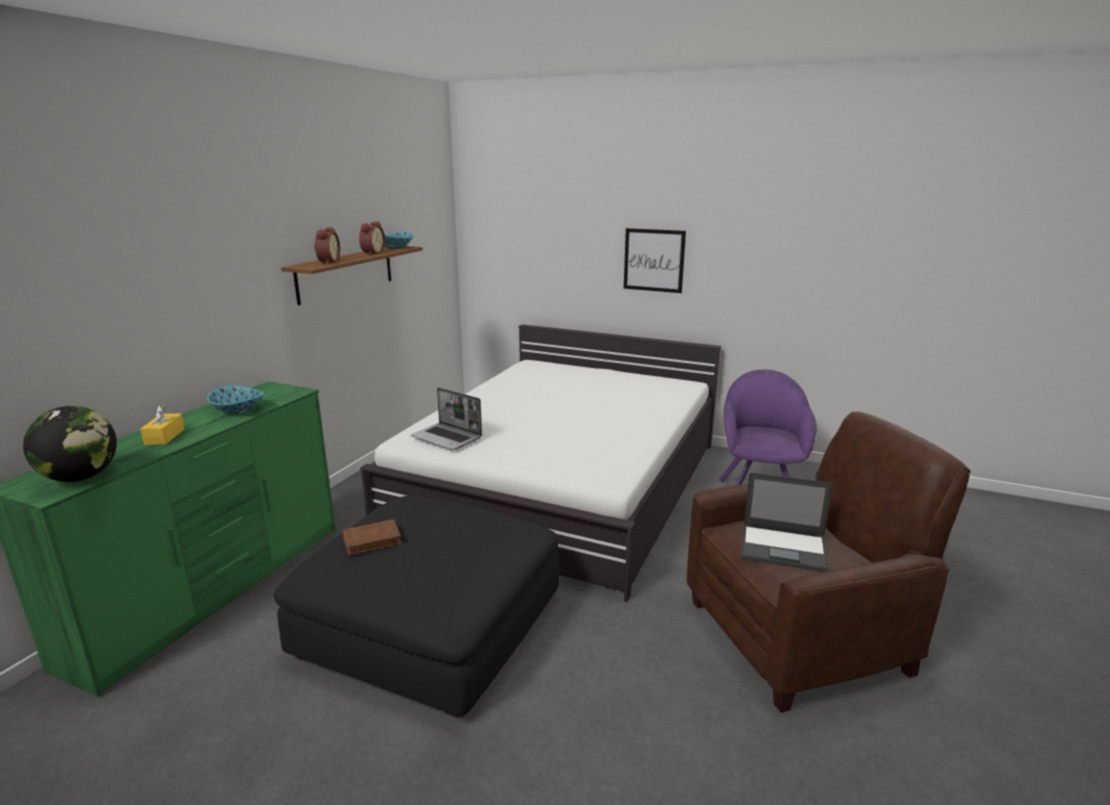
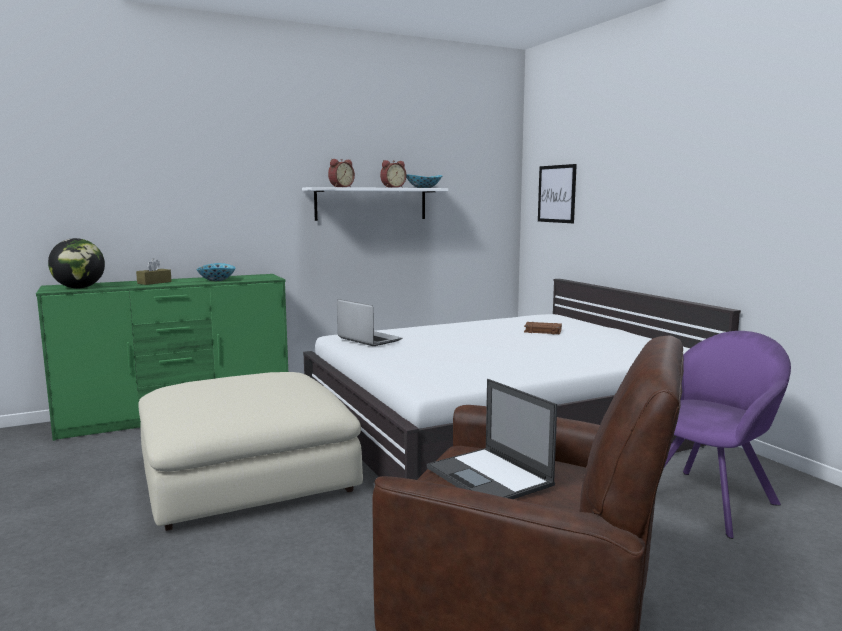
camera: 40 degrees right, 10 degrees down
yellow tissue box [140,405,185,445] -> brown tissue box [136,258,172,285]
black ottoman [274,496,559,718] -> beige ottoman [139,372,363,531]
brown shelf [281,246,423,305] -> white shelf [302,187,448,221]
brown book [342,519,402,556] -> brown book moved to [524,322,562,334]
laptop [411,387,482,450] -> laptop turned 150 degrees clockwise [337,299,402,346]
picture [624,228,686,293] -> picture moved to [538,164,577,223]

